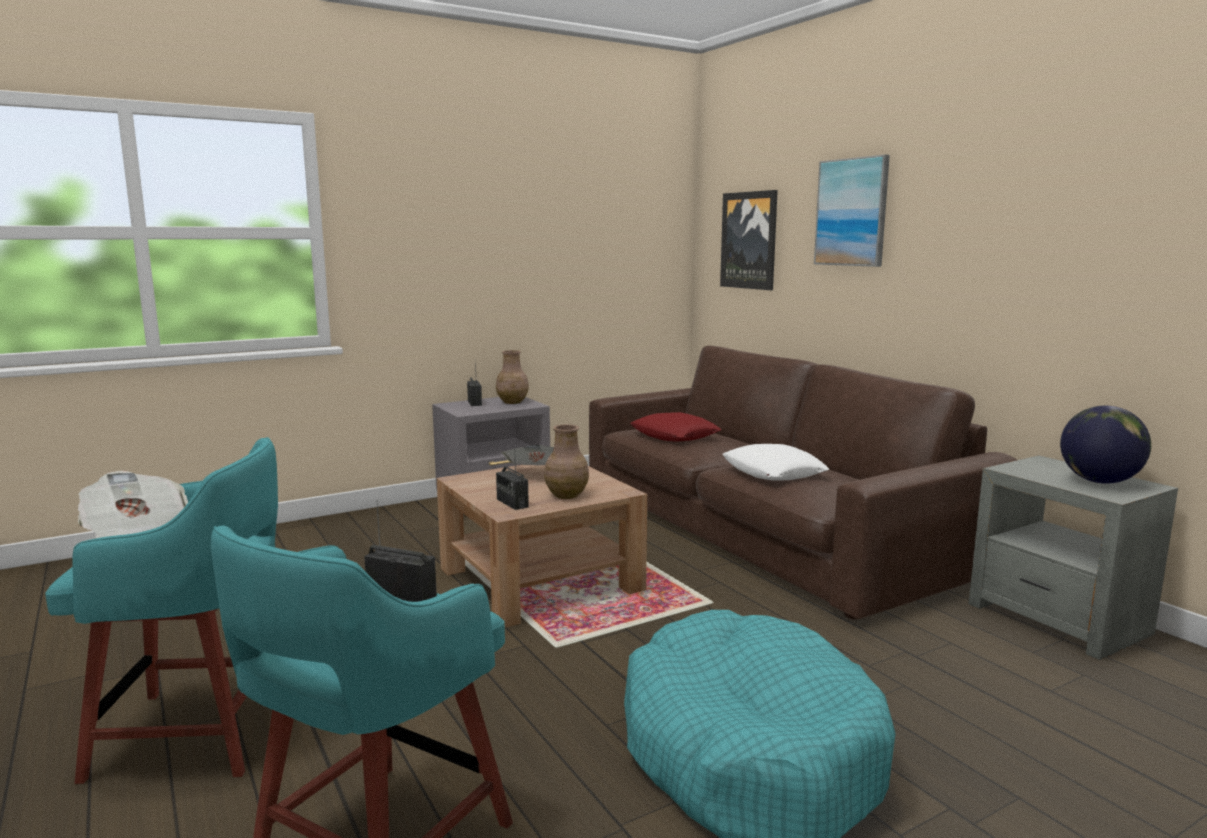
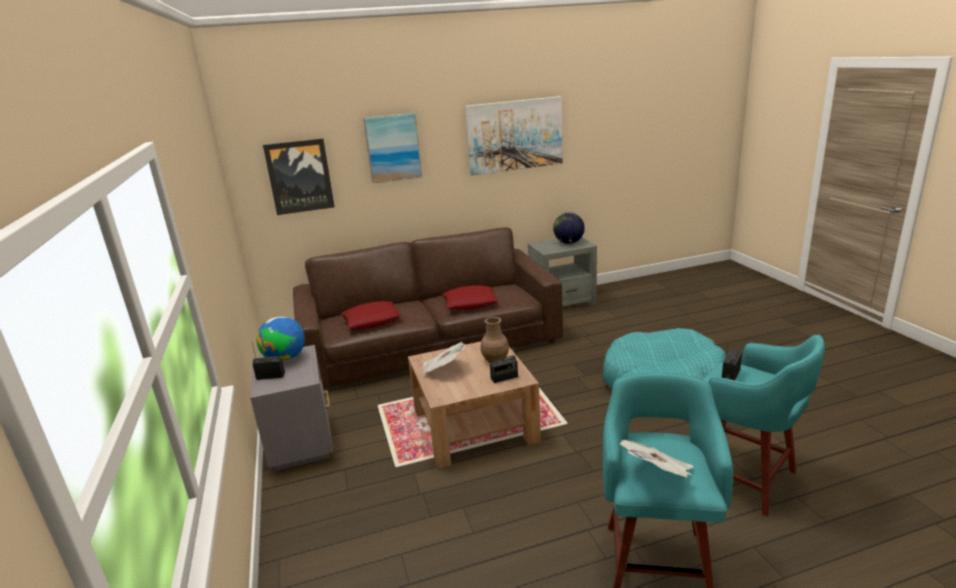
camera: 75 degrees left, 10 degrees up
brown vase [496,350,529,404] -> globe [257,316,305,362]
white pillow [723,444,829,481] -> red pillow [442,285,499,310]
none -> picture [465,96,563,175]

